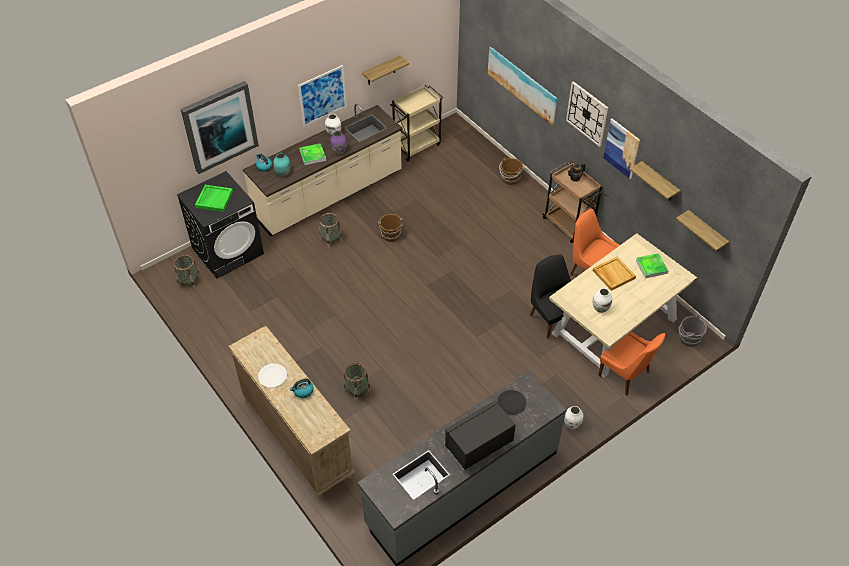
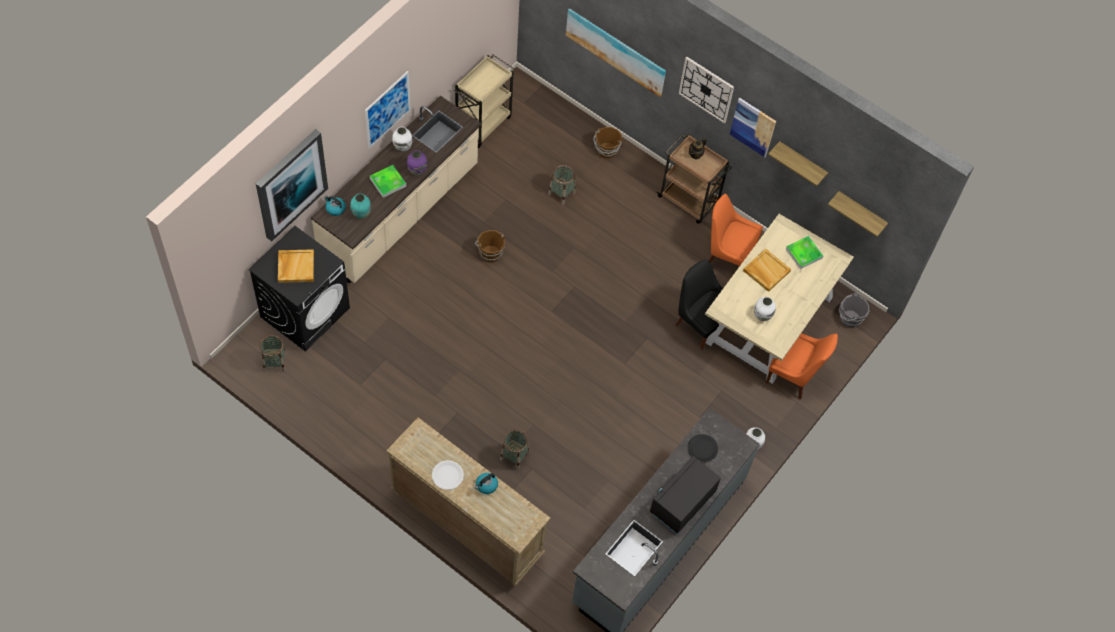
camera: 20 degrees left, 10 degrees up
green tray [195,185,233,212] -> beige tray [278,249,314,283]
basket [319,213,343,249] -> basket moved to [548,165,576,205]
shelf [362,55,409,85] -> none

